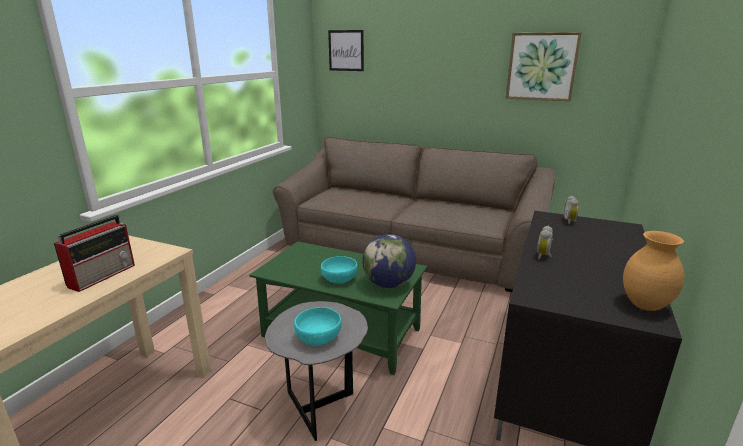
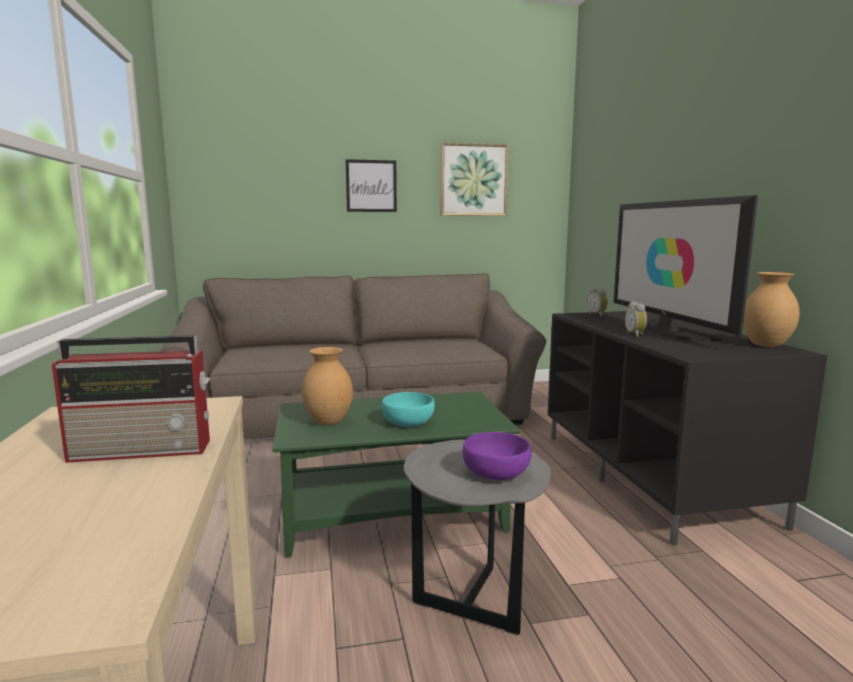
camera: 35 degrees left, 10 degrees down
radio [54,215,135,292] -> radio turned 90 degrees clockwise [52,335,211,463]
turquoise bowl [294,307,342,346] -> purple bowl [462,432,532,480]
picture [328,30,364,71] -> picture moved to [346,159,397,212]
globe [362,234,416,288] -> none
none -> brown vase [302,347,353,425]
none -> television [613,195,758,341]

